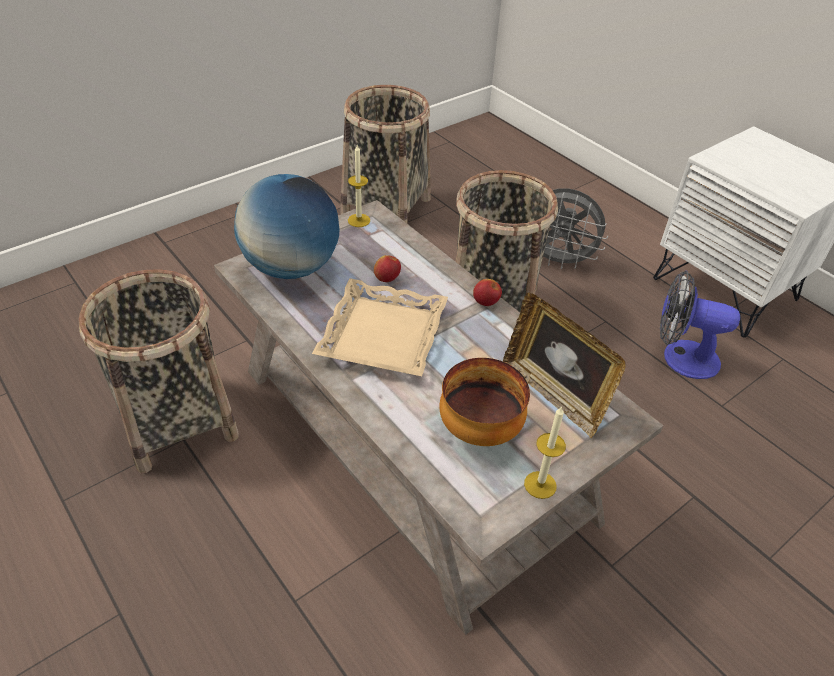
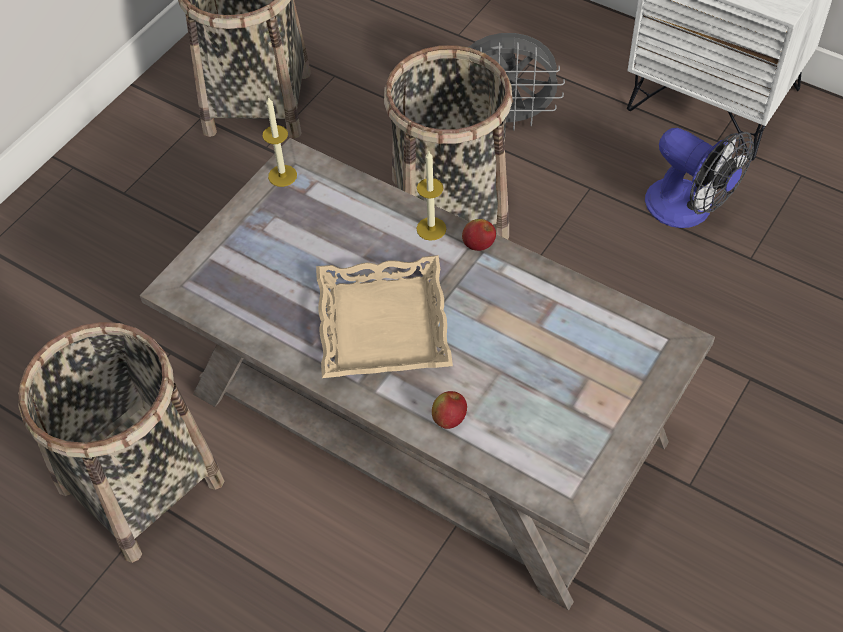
camera: 15 degrees left, 10 degrees up
globe [234,174,339,279] -> none
apple [374,255,401,282] -> apple moved to [432,391,467,429]
bowl [439,358,530,446] -> none
picture frame [503,292,626,438] -> none
candle [524,406,566,499] -> candle moved to [416,151,446,241]
fan [660,270,740,379] -> fan turned 135 degrees counterclockwise [645,128,754,228]

